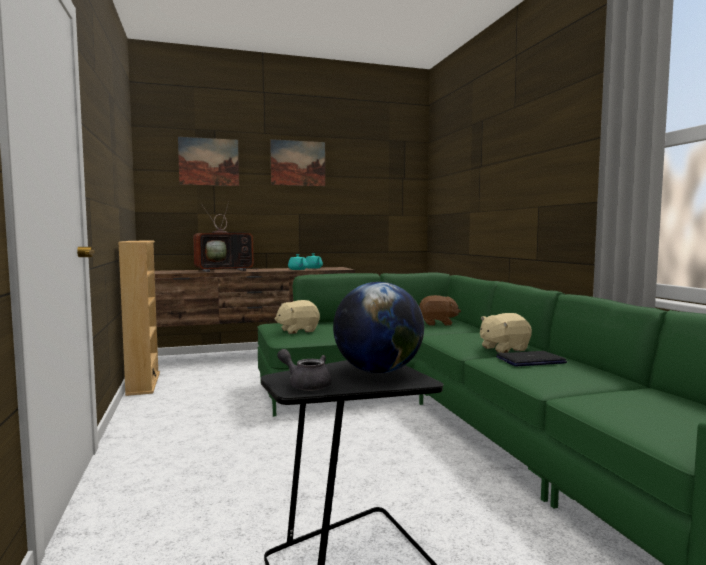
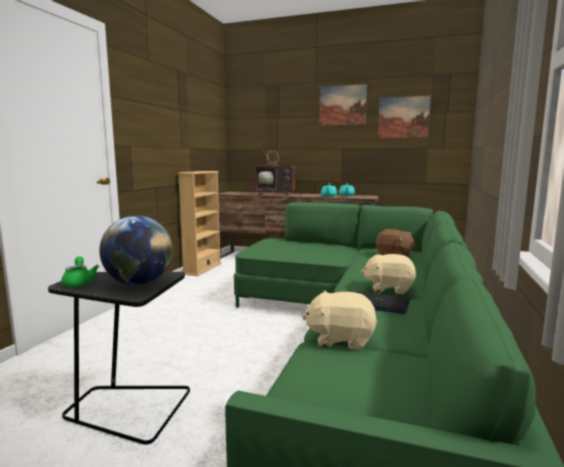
camera: 35 degrees right, 5 degrees up
picture [178,137,239,186] -> picture moved to [378,96,431,138]
beige plush toy [275,300,320,334] -> beige plush toy moved to [302,291,378,350]
grey teapot [277,349,331,391] -> green teapot [61,256,99,287]

